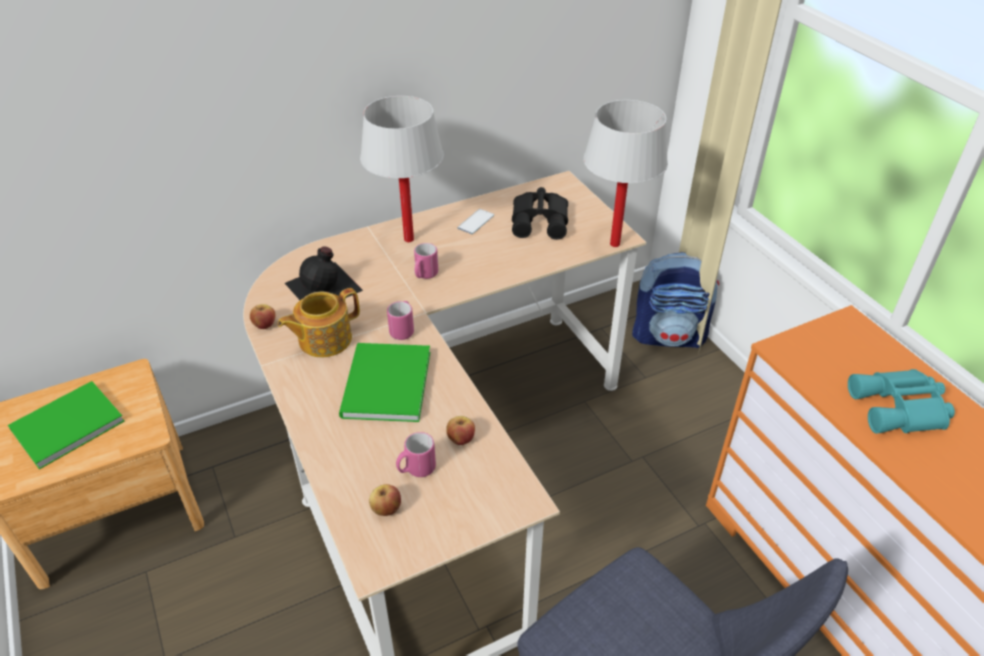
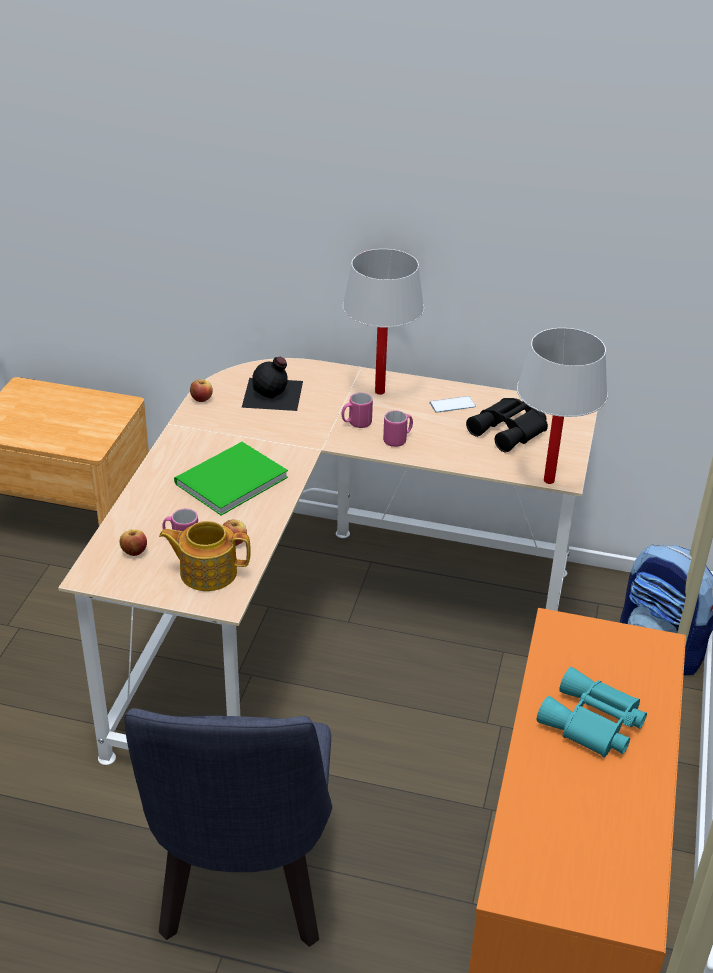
camera: 40 degrees right, 5 degrees down
green book [8,381,124,469] -> none
teapot [278,288,360,357] -> teapot moved to [159,521,251,591]
pink mug [387,301,414,340] -> pink mug moved to [383,410,413,447]

